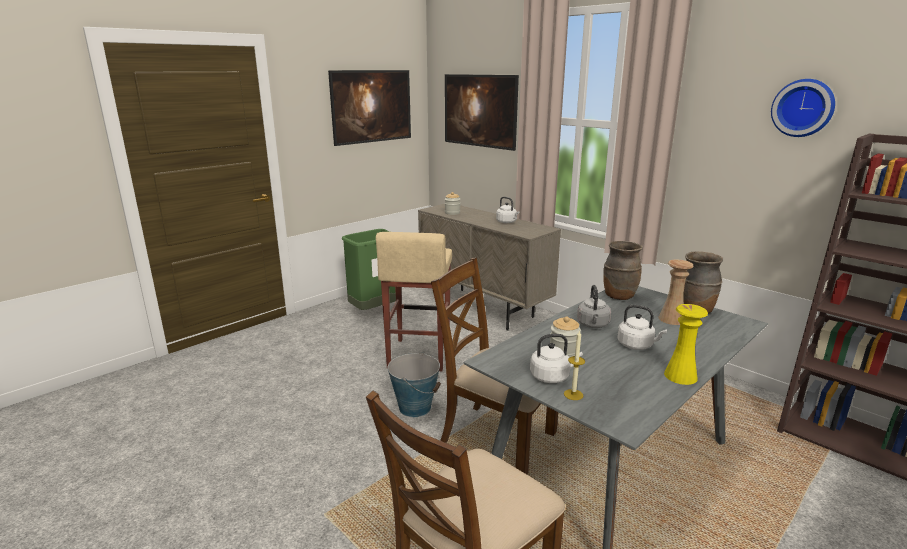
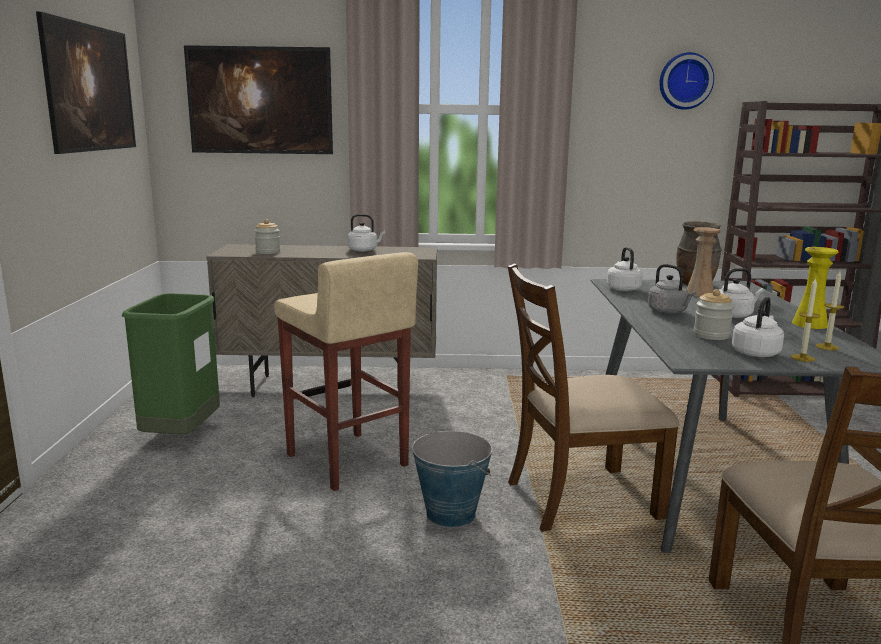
camera: 45 degrees left, 5 degrees down
brown vase [603,241,643,300] -> white kettle [607,247,643,291]
none -> candle [816,271,844,350]

